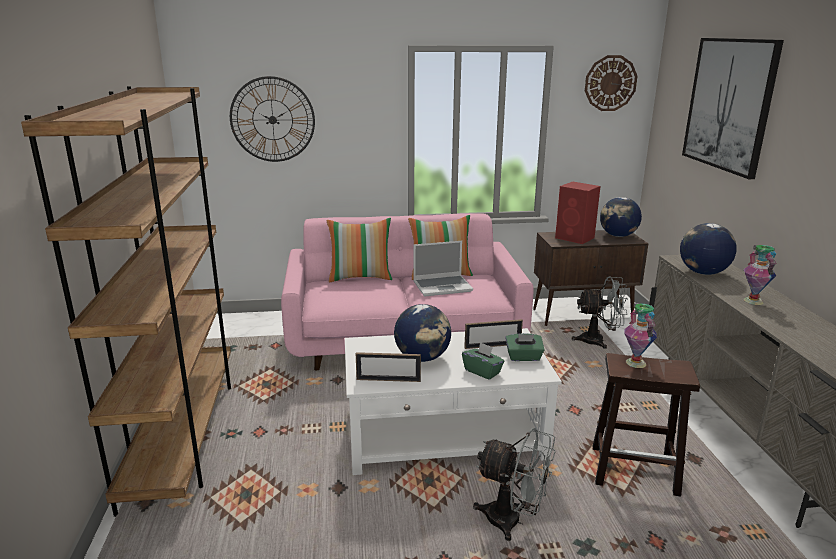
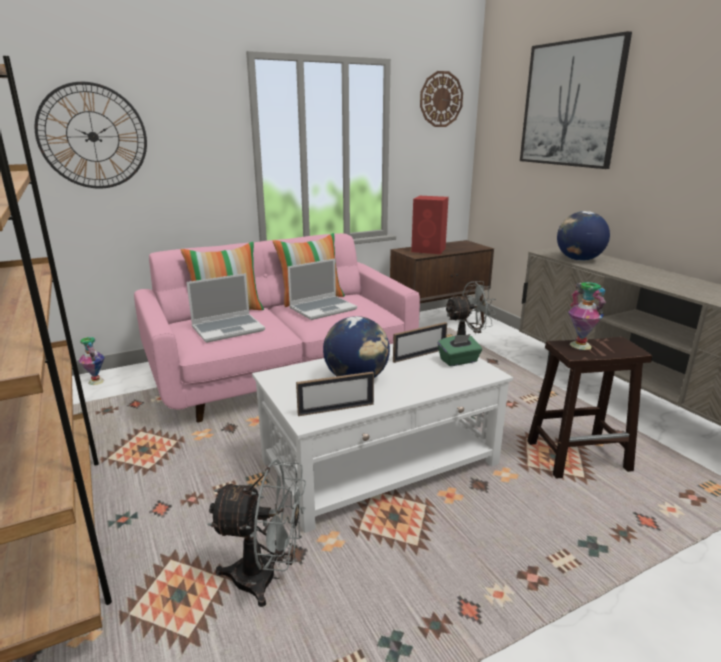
camera: 20 degrees left, 0 degrees up
green tissue box [462,342,505,380] -> none
grey fan [473,428,556,541] -> grey fan moved to [208,459,306,607]
globe [600,197,642,237] -> none
vase [743,245,776,305] -> vase moved to [79,337,105,385]
none -> laptop [187,273,265,343]

